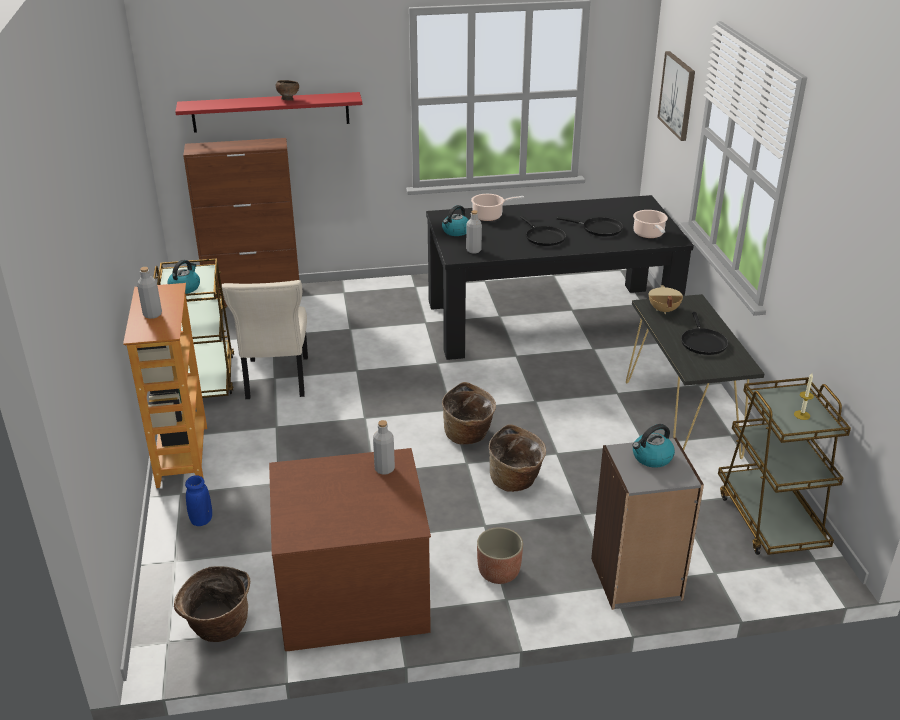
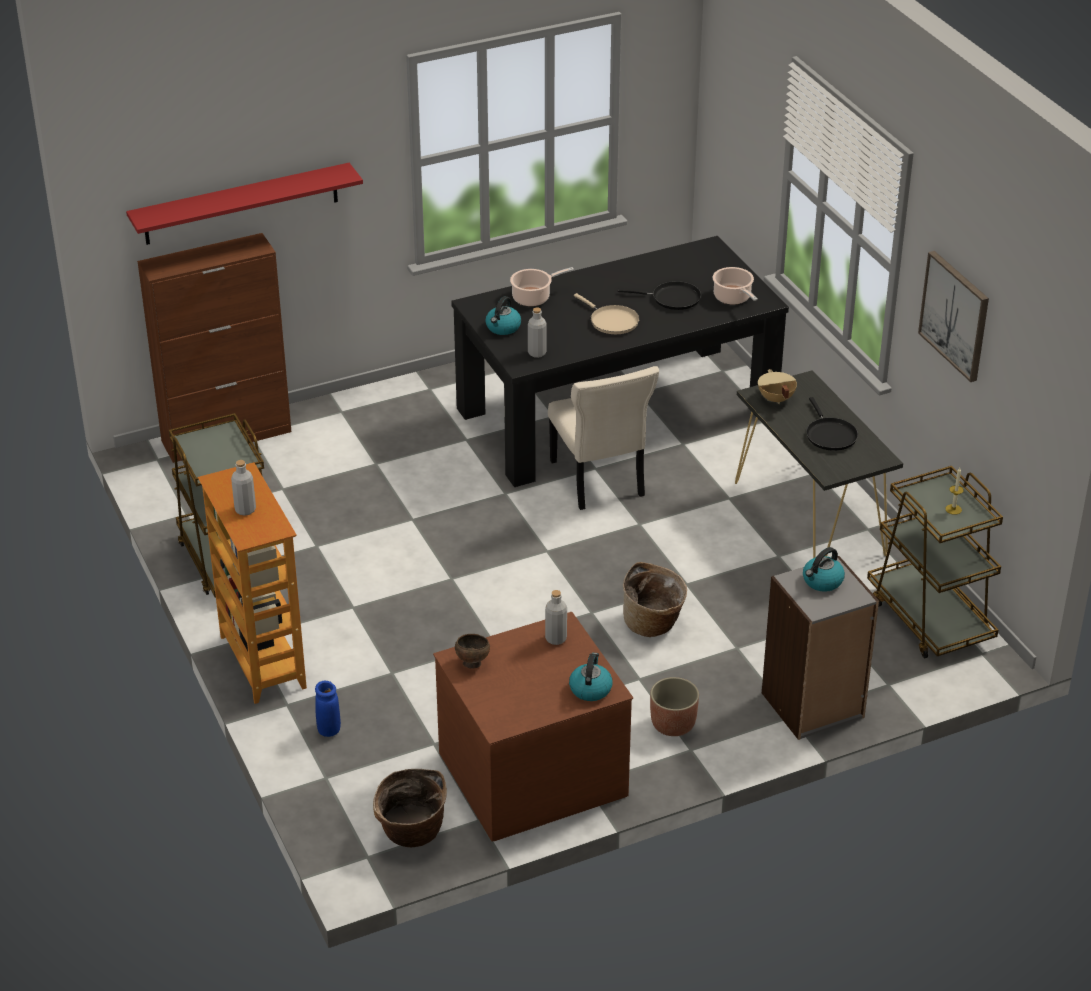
camera: 15 degrees left, 5 degrees up
kettle [168,260,200,294] -> kettle moved to [569,653,613,701]
beige chair [222,280,308,399] -> beige chair moved to [548,366,659,510]
brown bowl [276,80,299,101] -> brown bowl moved to [455,634,490,668]
basket [442,382,496,445] -> none
black frying pan [520,216,566,246] -> beige frying pan [574,293,640,334]
picture [657,51,695,141] -> picture moved to [918,251,989,382]

